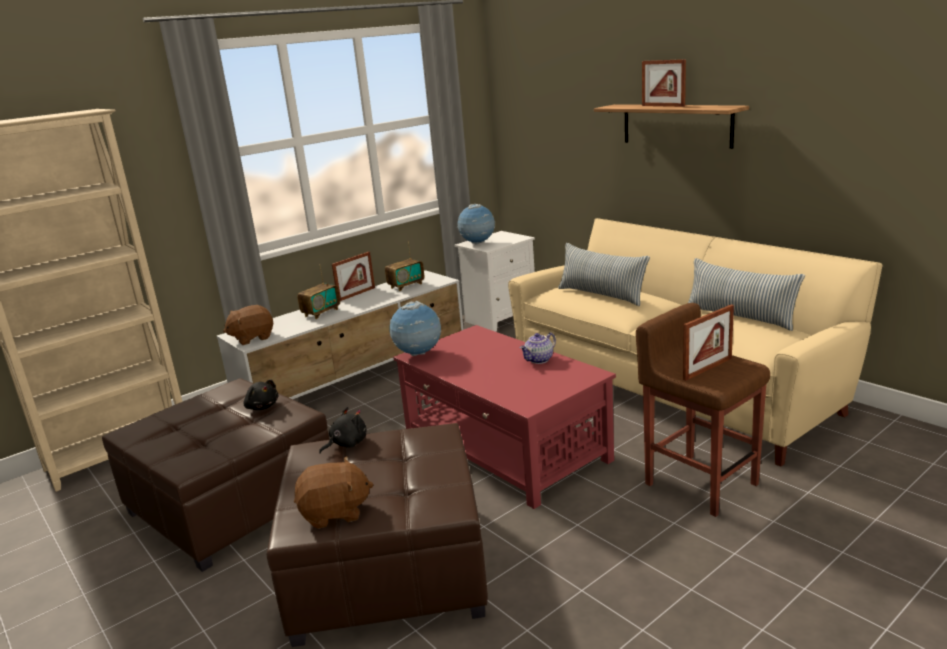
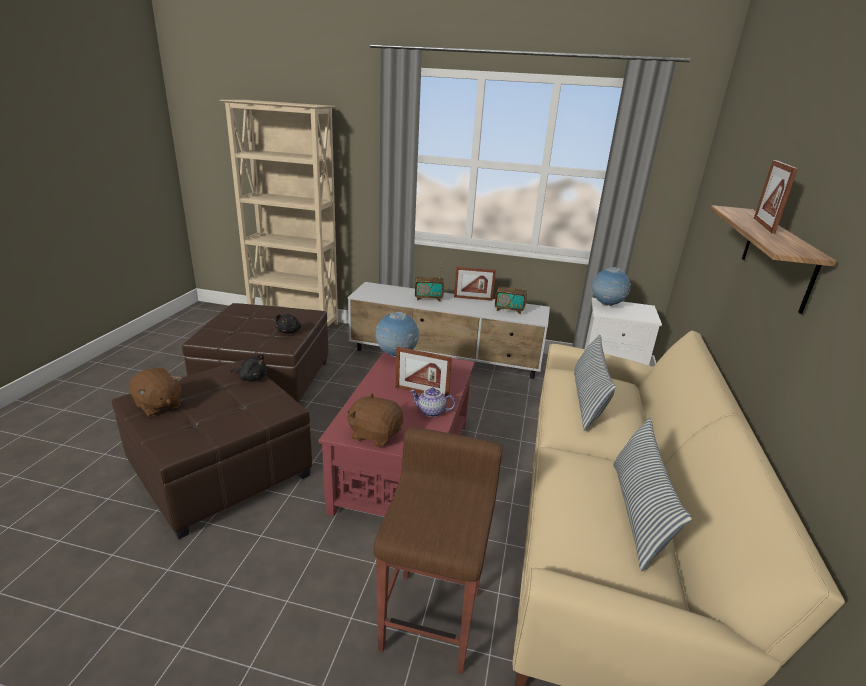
camera: 50 degrees right, 5 degrees up
brown plush toy [223,305,273,345] -> brown plush toy moved to [347,393,403,448]
picture frame [683,304,734,381] -> picture frame moved to [395,347,452,399]

